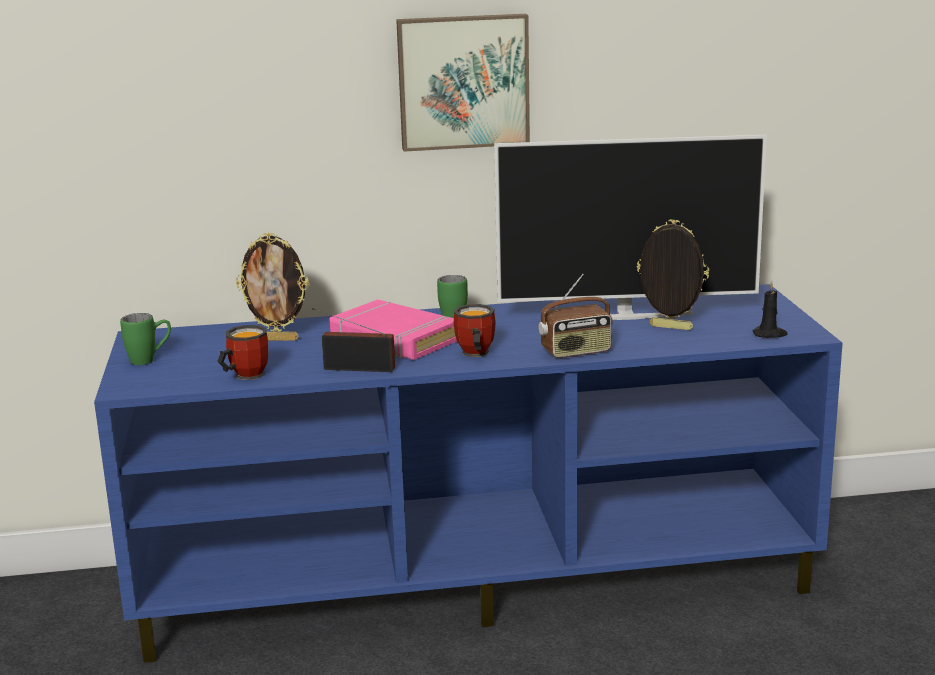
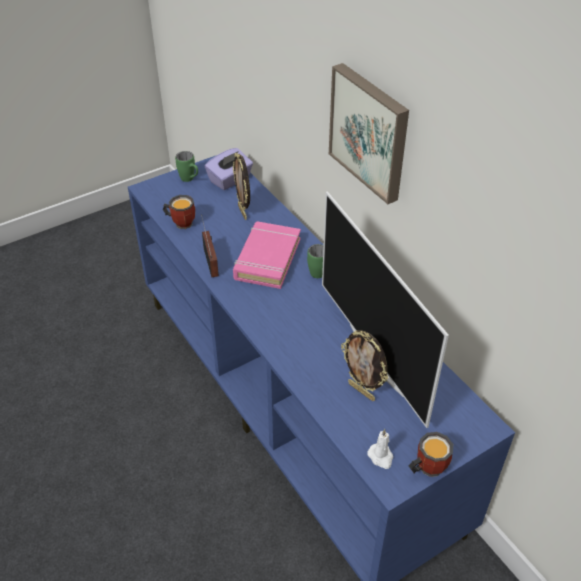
camera: 65 degrees right, 25 degrees up
mug [454,304,496,357] -> mug moved to [408,432,453,477]
radio [538,274,613,358] -> none
picture frame [637,219,709,330] -> picture frame turned 135 degrees clockwise [341,330,388,401]
black candle [752,281,788,338] -> white candle [367,429,393,469]
none -> purple tissue box [205,148,253,190]

